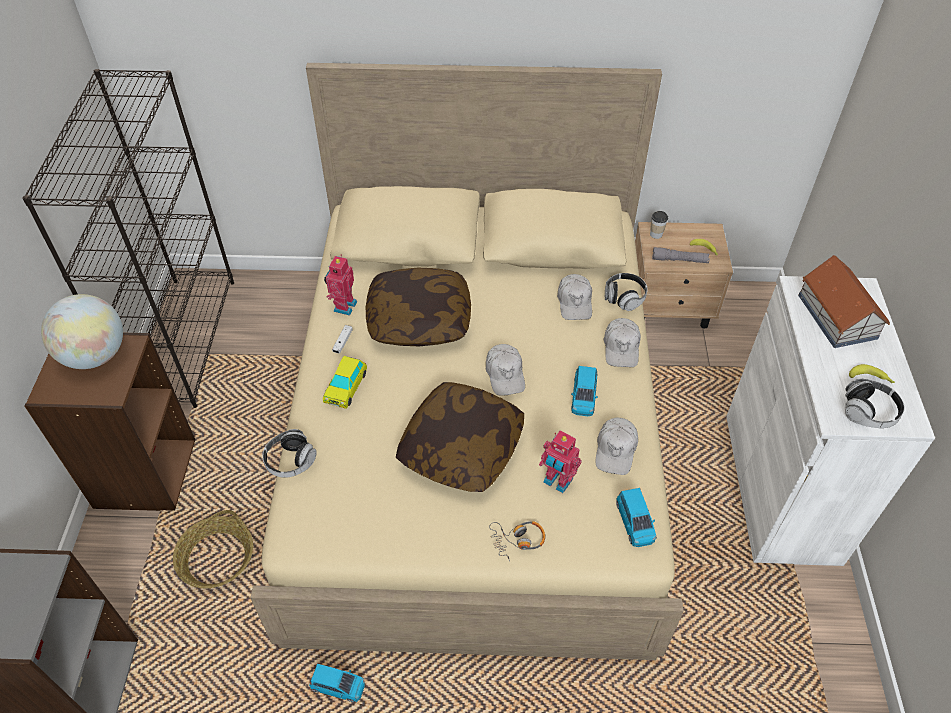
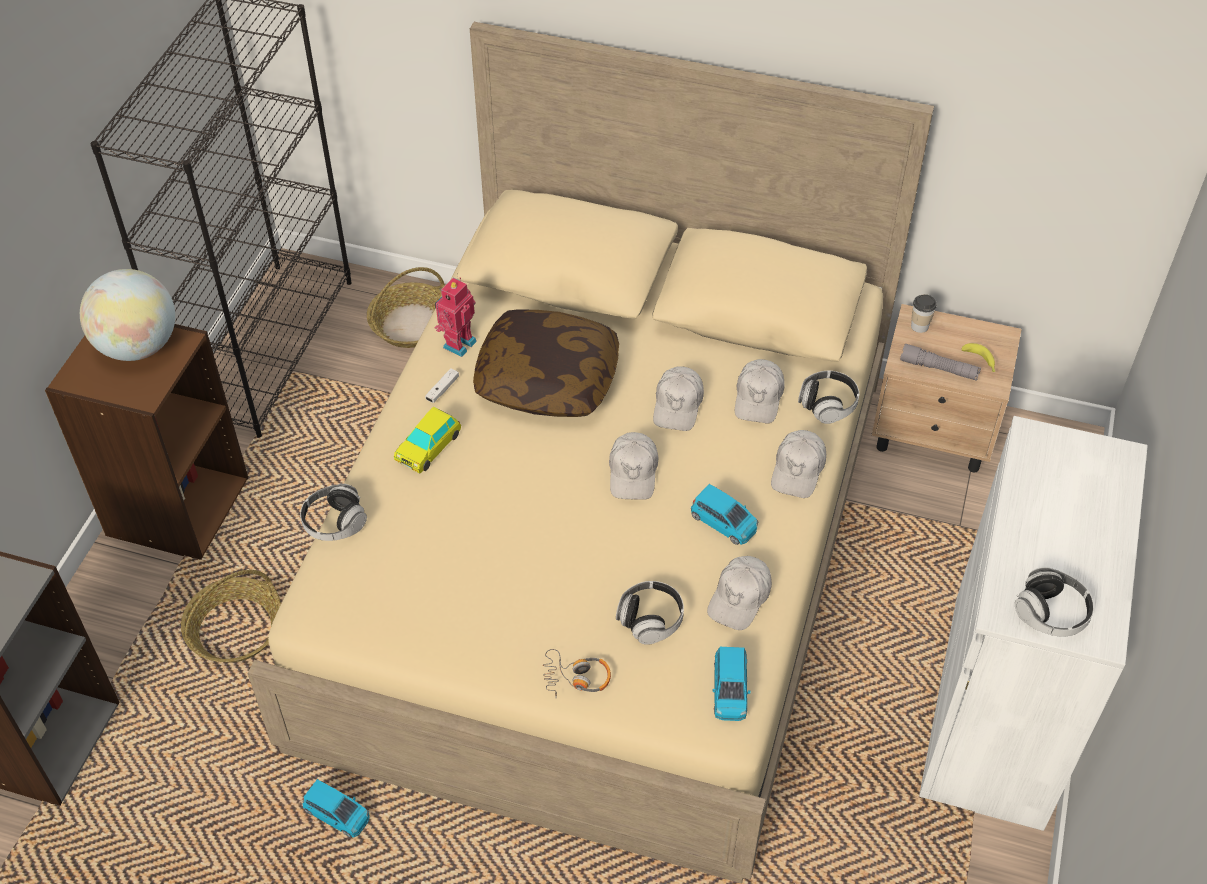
camera: 15 degrees right, 0 degrees up
pillow [396,382,524,492] -> none
toy robot [539,430,582,493] -> headphones [616,581,684,645]
blue toy car [571,366,598,416] -> blue toy car turned 75 degrees counterclockwise [691,484,758,545]
toy house [798,255,890,348] -> none
banana [849,364,895,383] -> none
none -> basket [367,267,445,348]
none -> white cap [653,366,704,431]

